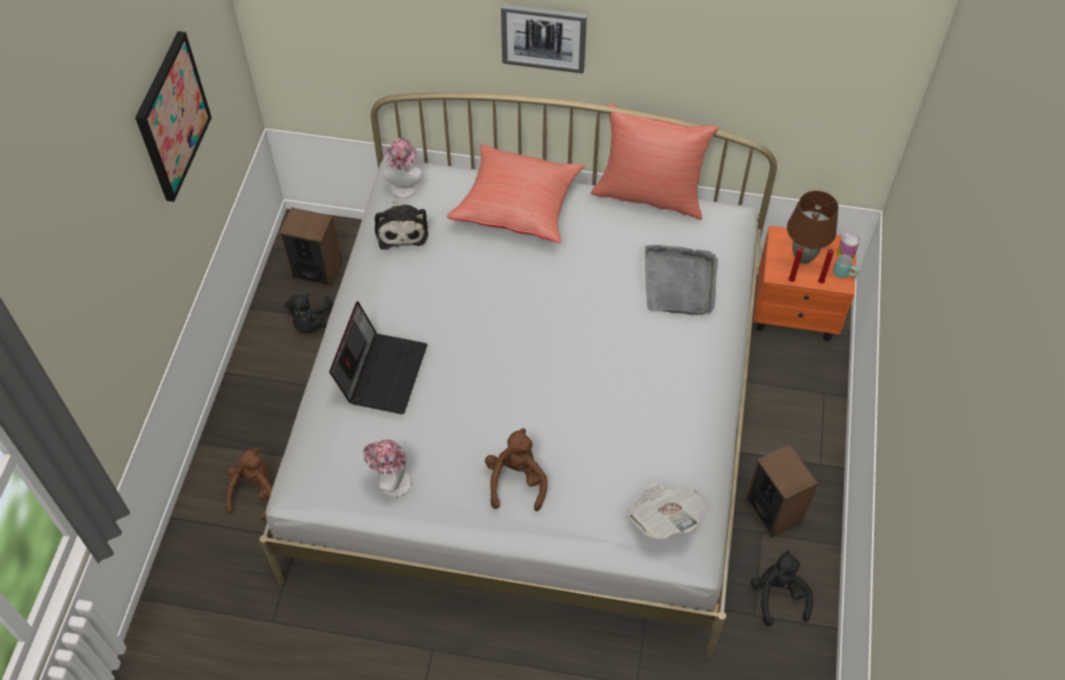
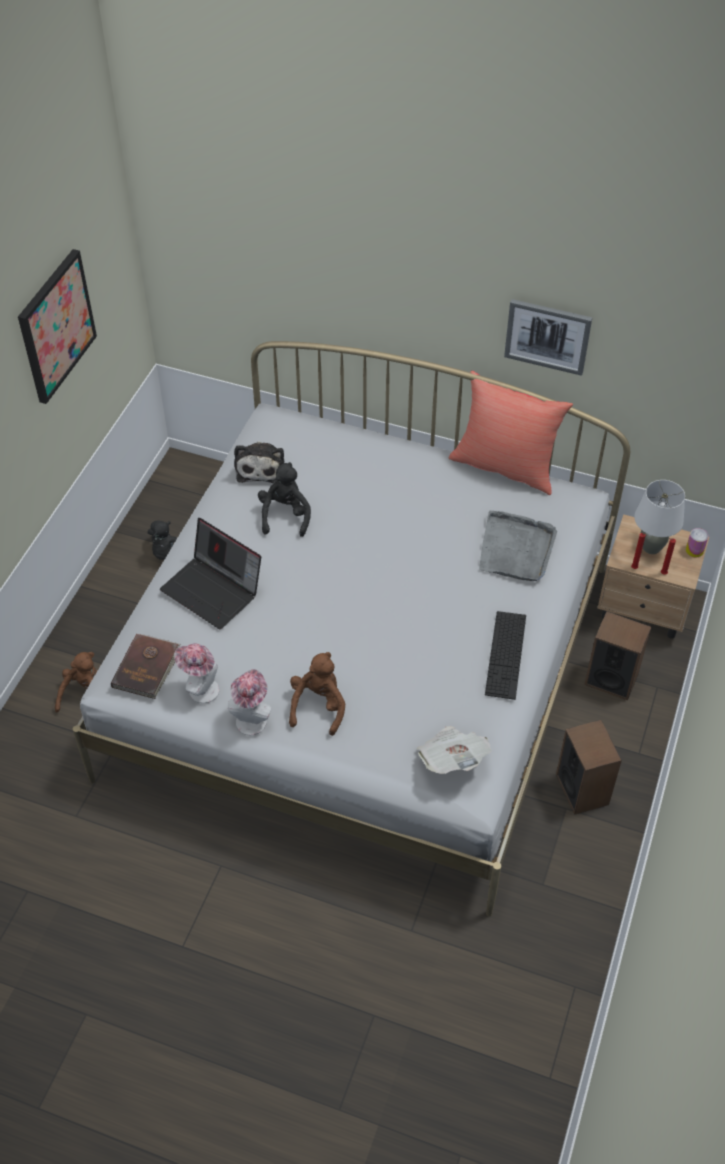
camera: 10 degrees right, 5 degrees down
speaker [279,207,342,288] -> speaker moved to [584,611,651,700]
laptop [329,301,427,414] -> laptop turned 105 degrees clockwise [160,518,261,629]
hat [383,138,422,198] -> hat moved to [228,669,272,735]
red pillow [447,144,585,243] -> none
picture [501,4,587,74] -> picture moved to [504,299,592,376]
black plush toy [751,550,813,626] -> black plush toy moved to [258,462,311,537]
orange nightstand [754,226,856,341] -> beige nightstand [597,514,709,639]
brown table lamp [787,191,839,264] -> white table lamp [634,480,685,554]
turquoise mug [833,255,859,278] -> none
none -> brown book [111,634,180,699]
none -> keyboard [485,611,526,700]

